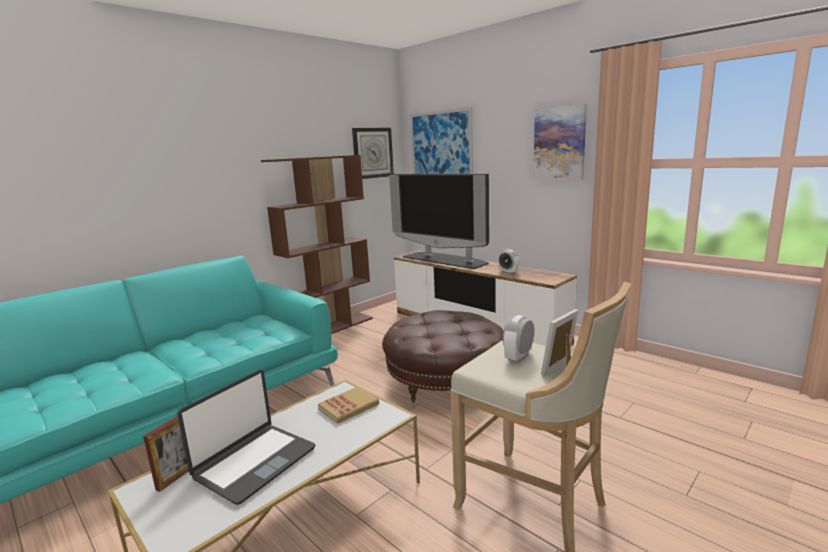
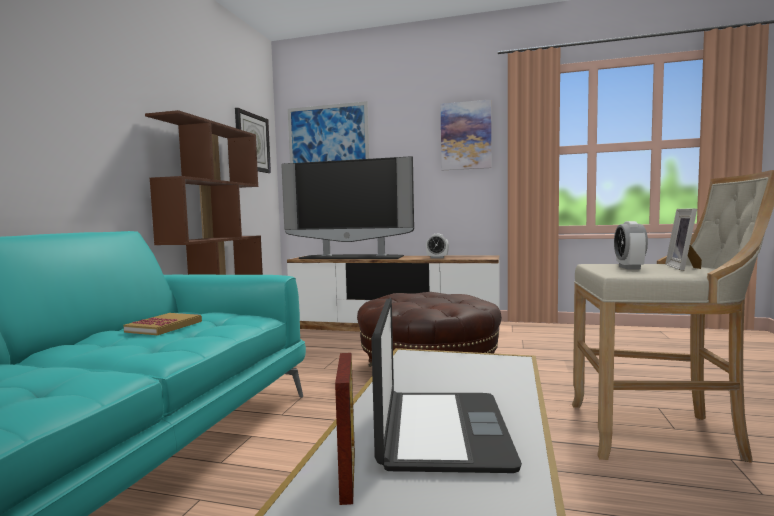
camera: 30 degrees left, 10 degrees down
book [318,386,379,424] -> book moved to [123,313,202,335]

